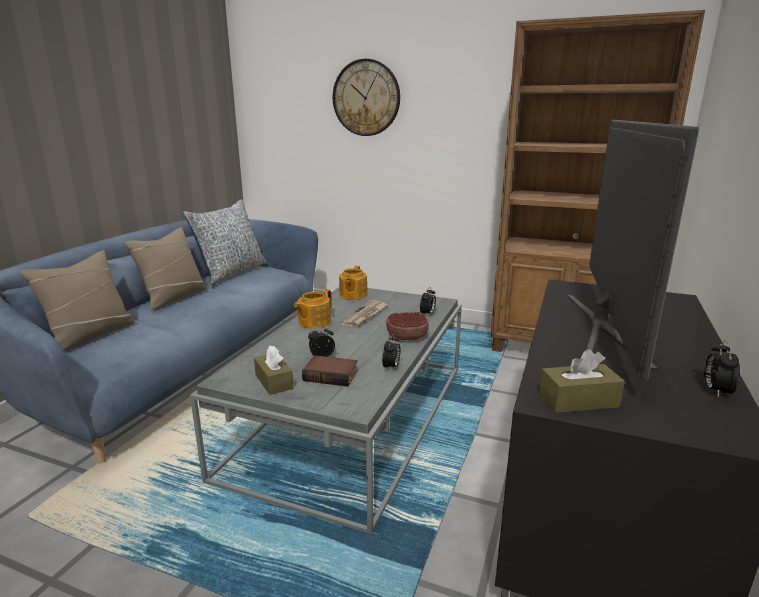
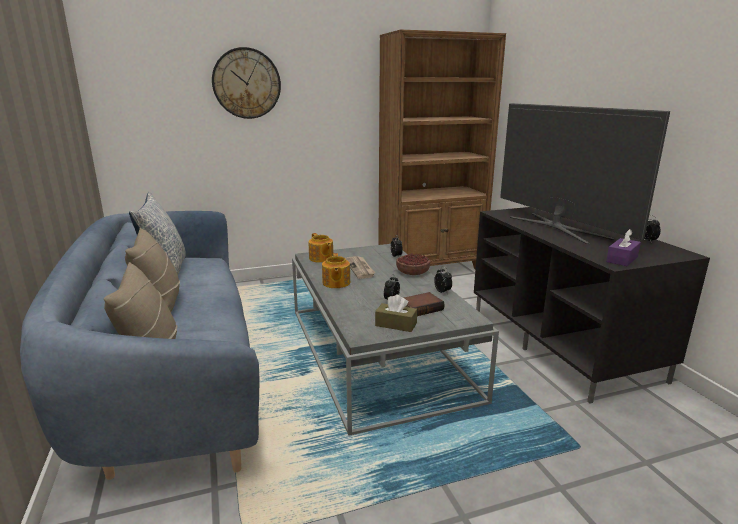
camera: 40 degrees left, 0 degrees up
brown tissue box [539,349,625,413] -> purple tissue box [606,229,641,266]

